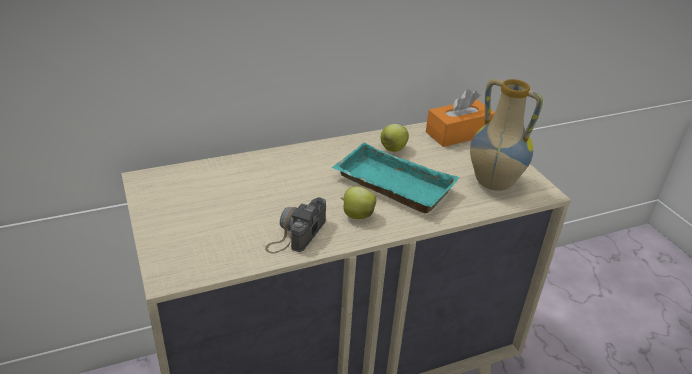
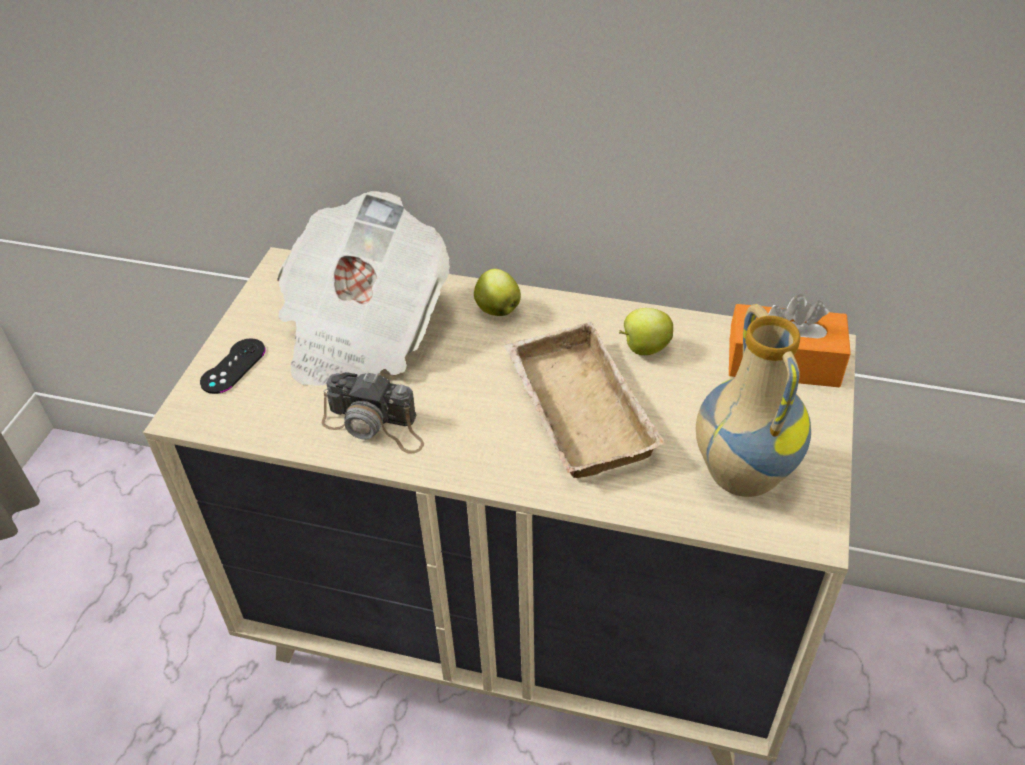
camera: 40 degrees right, 10 degrees up
camera [265,197,326,254] -> camera turned 135 degrees counterclockwise [322,371,424,454]
turquoise tray [332,142,459,213] -> beige tray [504,322,665,478]
apple [340,187,377,219] -> apple moved to [474,269,521,316]
none -> black game controller [200,338,266,394]
none -> newspaper [277,191,450,386]

